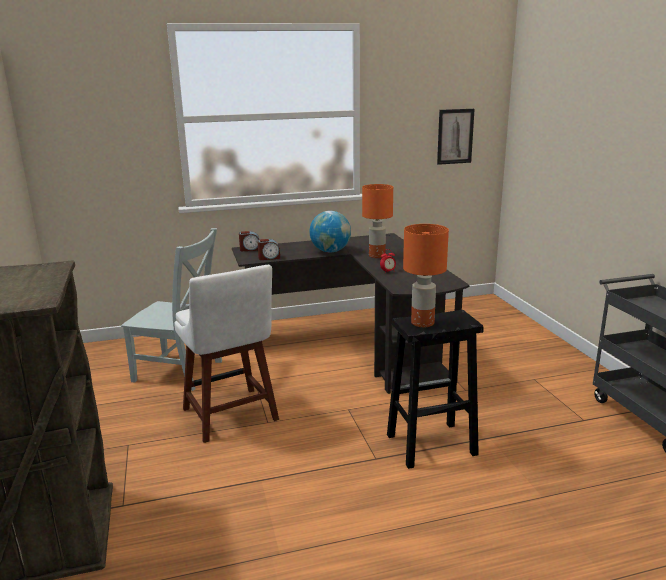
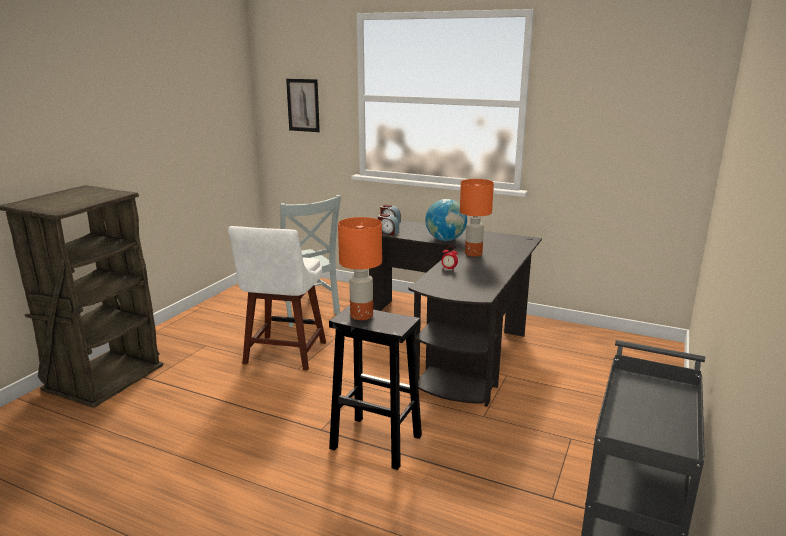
camera: 40 degrees right, 0 degrees up
picture [437,109,475,165] -> picture moved to [286,79,320,132]

